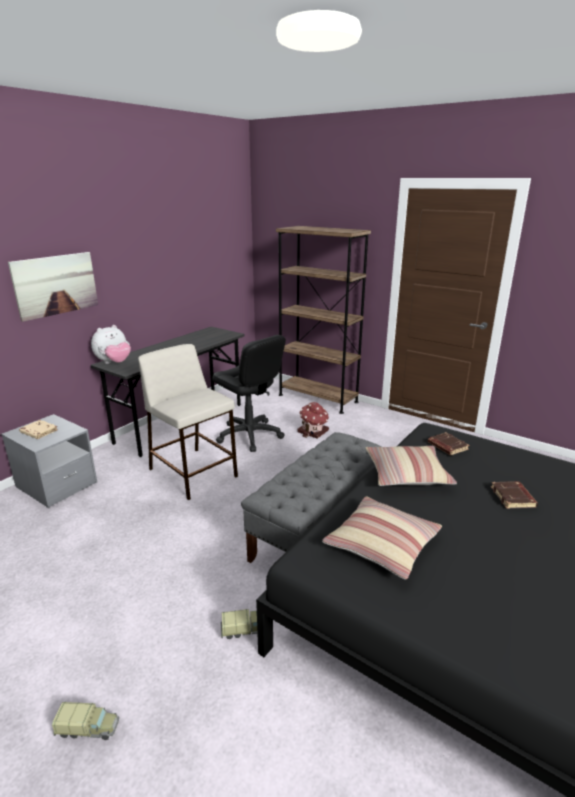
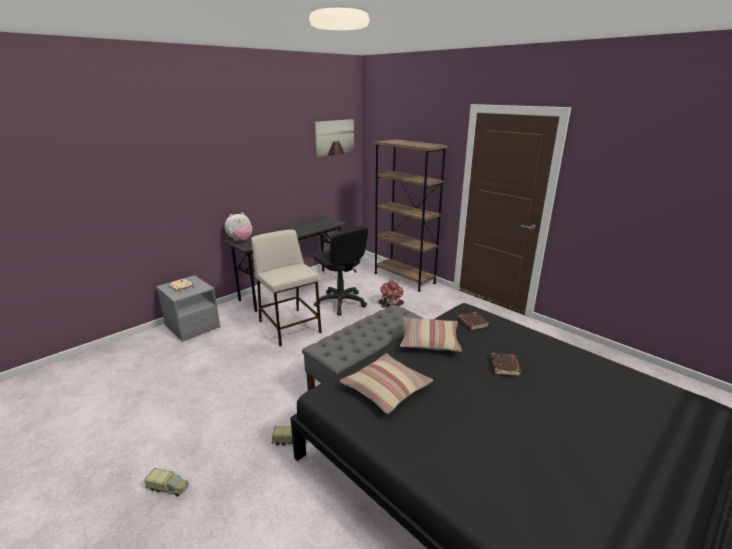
camera: 10 degrees right, 0 degrees up
picture [8,252,98,322] -> picture moved to [315,119,354,157]

